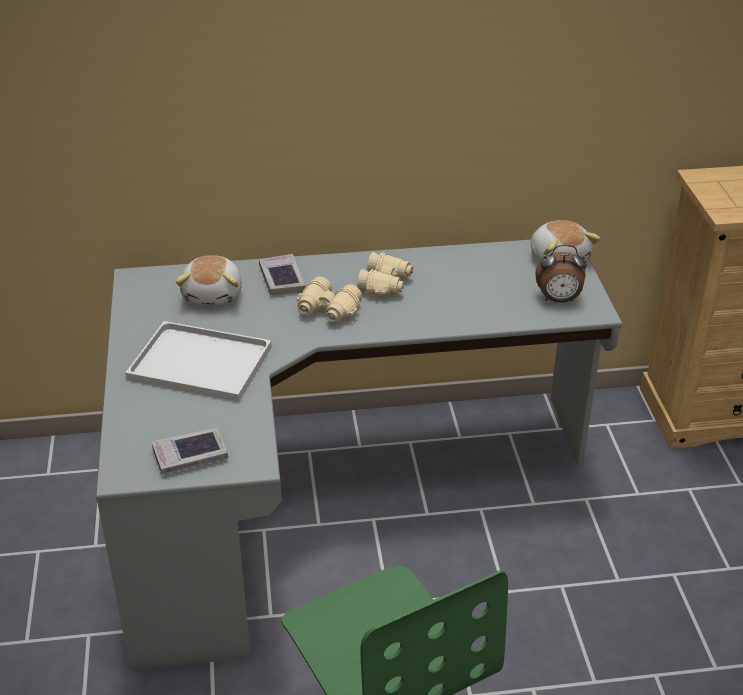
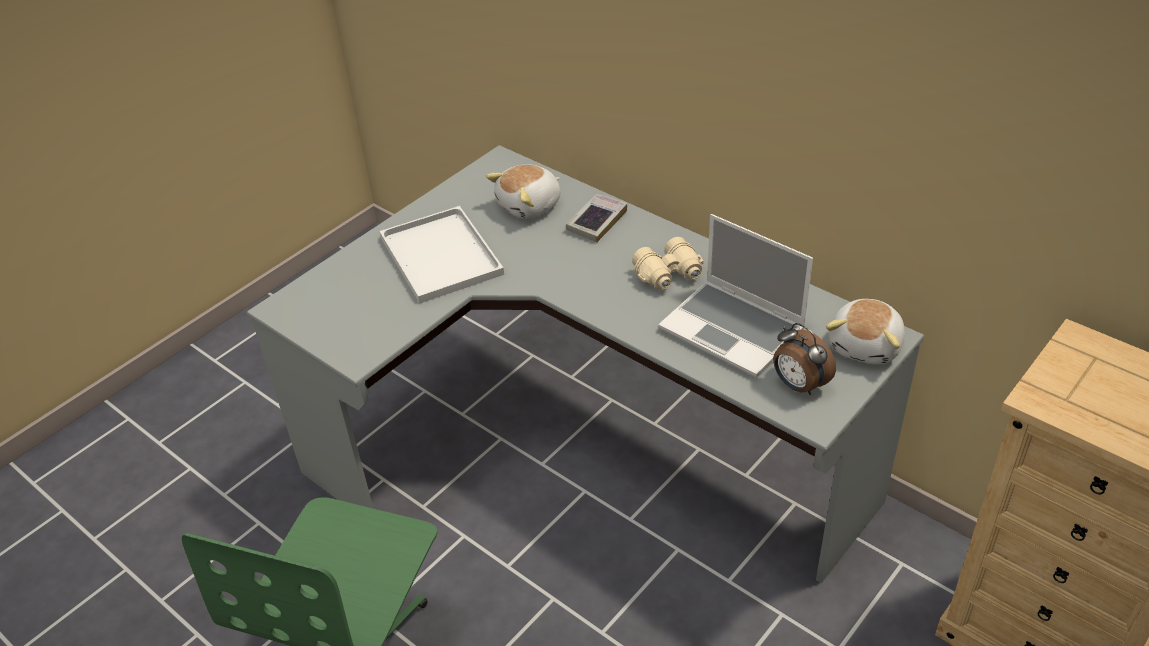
camera: 50 degrees right, 5 degrees up
book [151,428,228,475] -> none
beige binoculars [297,277,362,322] -> none
none -> laptop [658,214,813,378]

